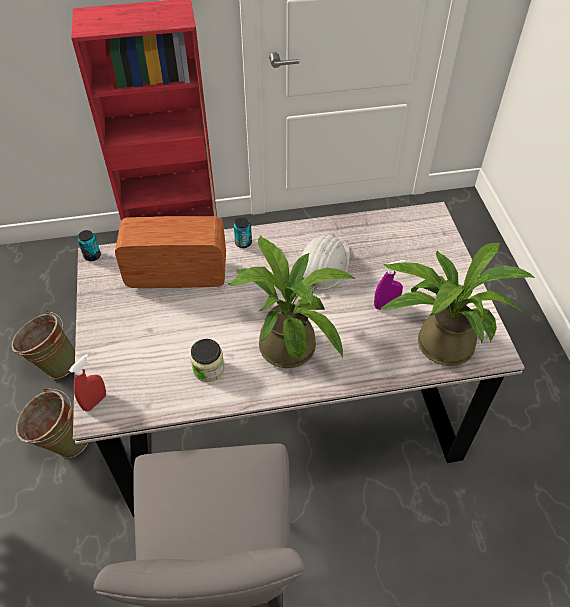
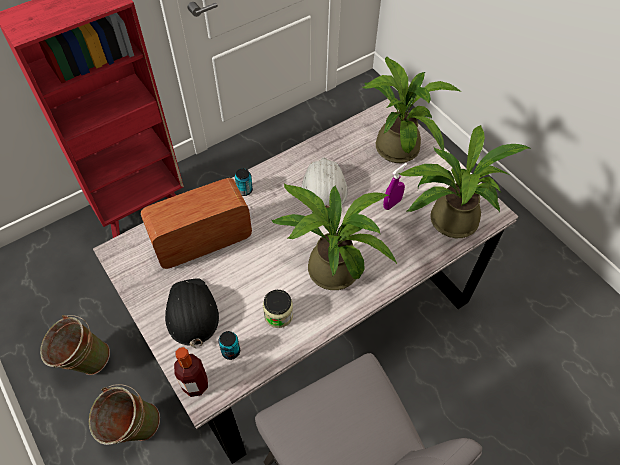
camera: 25 degrees left, 5 degrees up
red spray bottle [69,354,106,411] -> bottle [174,347,208,397]
can [78,230,101,261] -> can moved to [218,331,240,360]
none -> black hard hat [165,278,219,349]
none -> potted plant [362,57,461,163]

